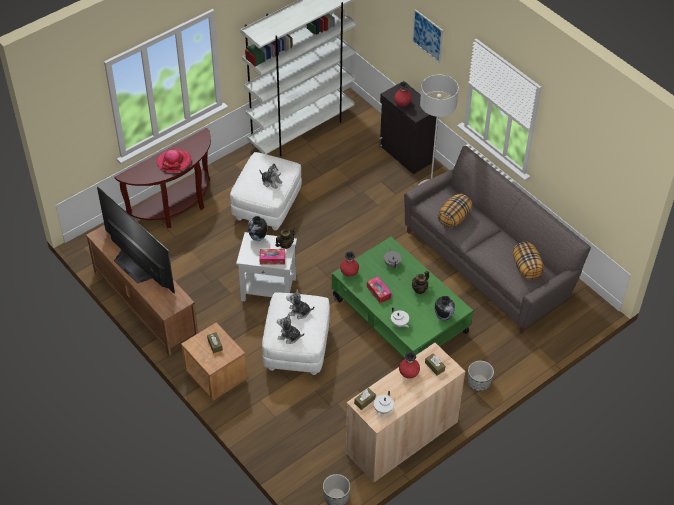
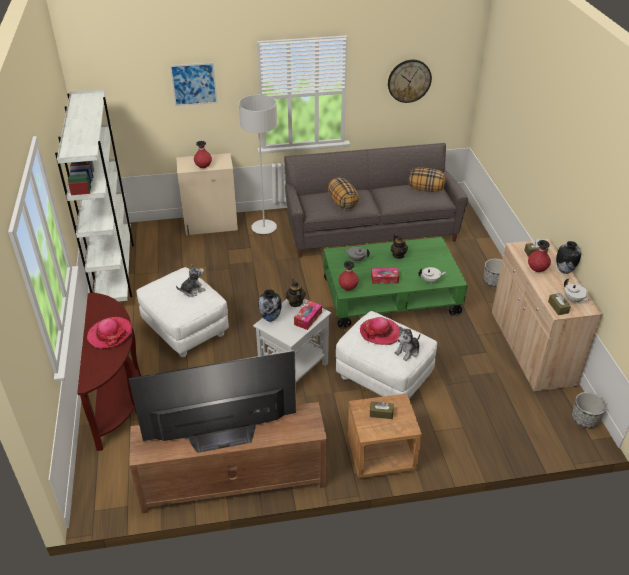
camera: 60 degrees left, 10 degrees down
plush toy [286,289,314,319] -> hat [360,317,400,345]
black cabinet [379,81,438,174] -> beige cabinet [176,153,238,235]
vase [435,296,455,321] -> vase moved to [556,241,581,274]
none -> wall clock [388,60,432,103]

